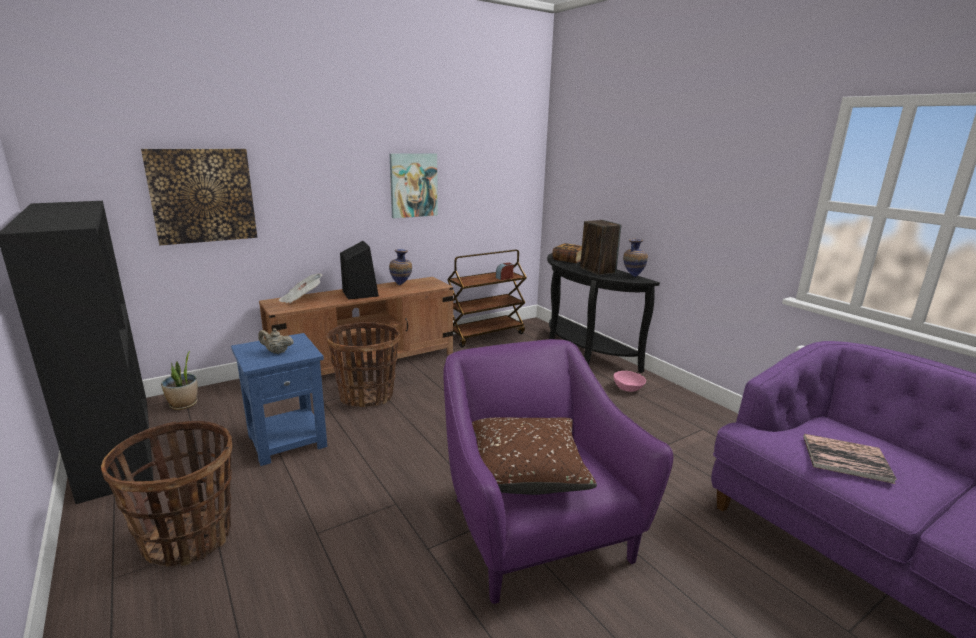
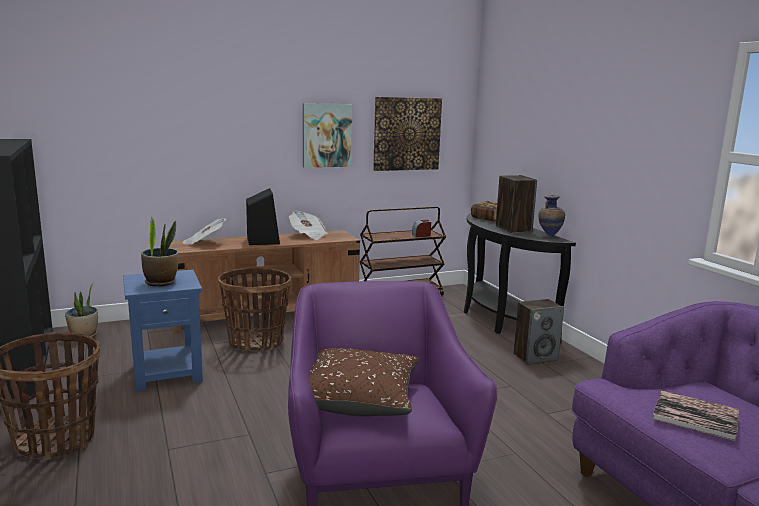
camera: 10 degrees right, 5 degrees down
picture [141,149,257,245] -> picture moved to [373,97,442,171]
beige teapot [258,328,294,354] -> potted plant [141,215,178,287]
vase [389,249,412,285] -> newspaper [289,211,328,240]
pink bowl [614,371,646,392] -> speaker [513,299,564,365]

